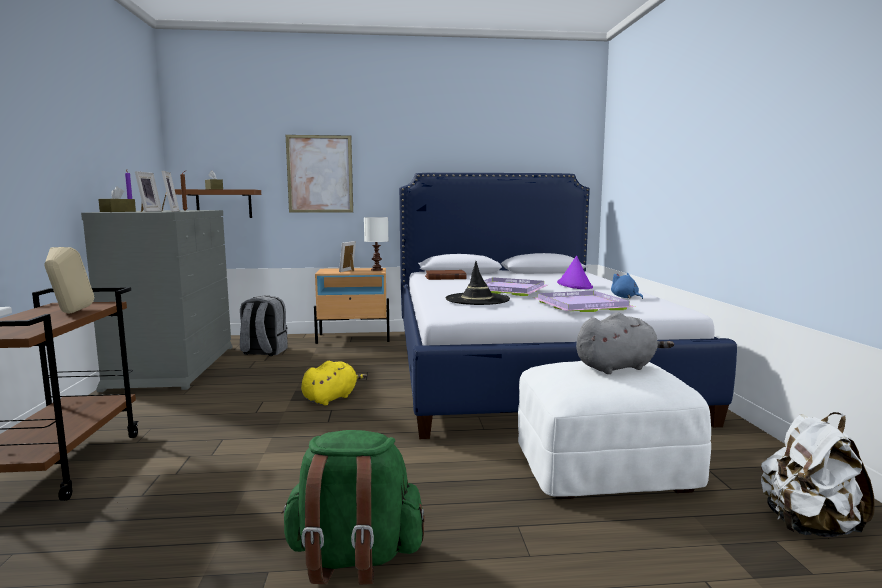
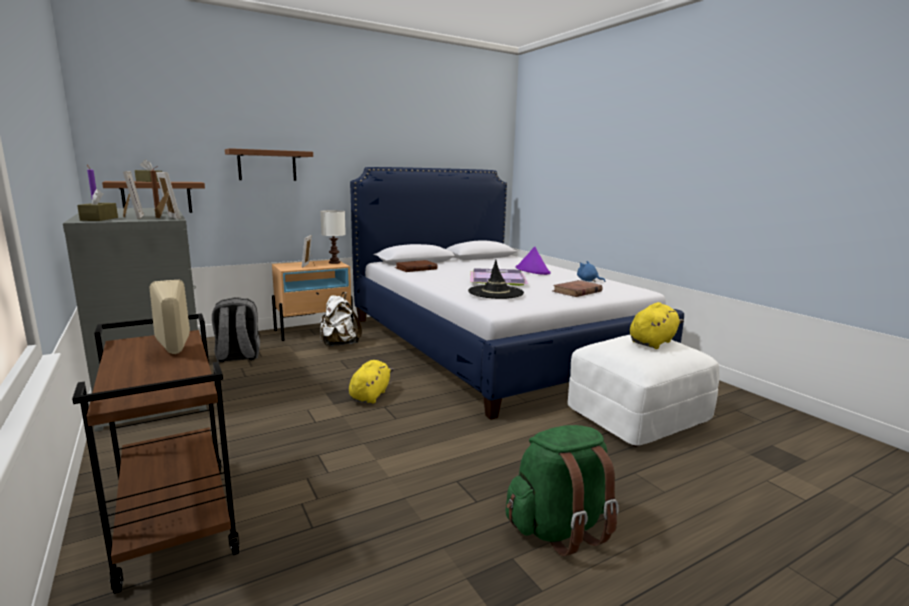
camera: 25 degrees left, 5 degrees up
picture [286,135,353,213] -> brown shelf [225,148,313,181]
purple tray [532,291,635,312] -> brown book [553,280,603,297]
grey plush toy [576,312,674,374] -> yellow plush toy [630,302,684,349]
white backpack [761,412,875,537] -> white backpack moved to [320,292,362,346]

